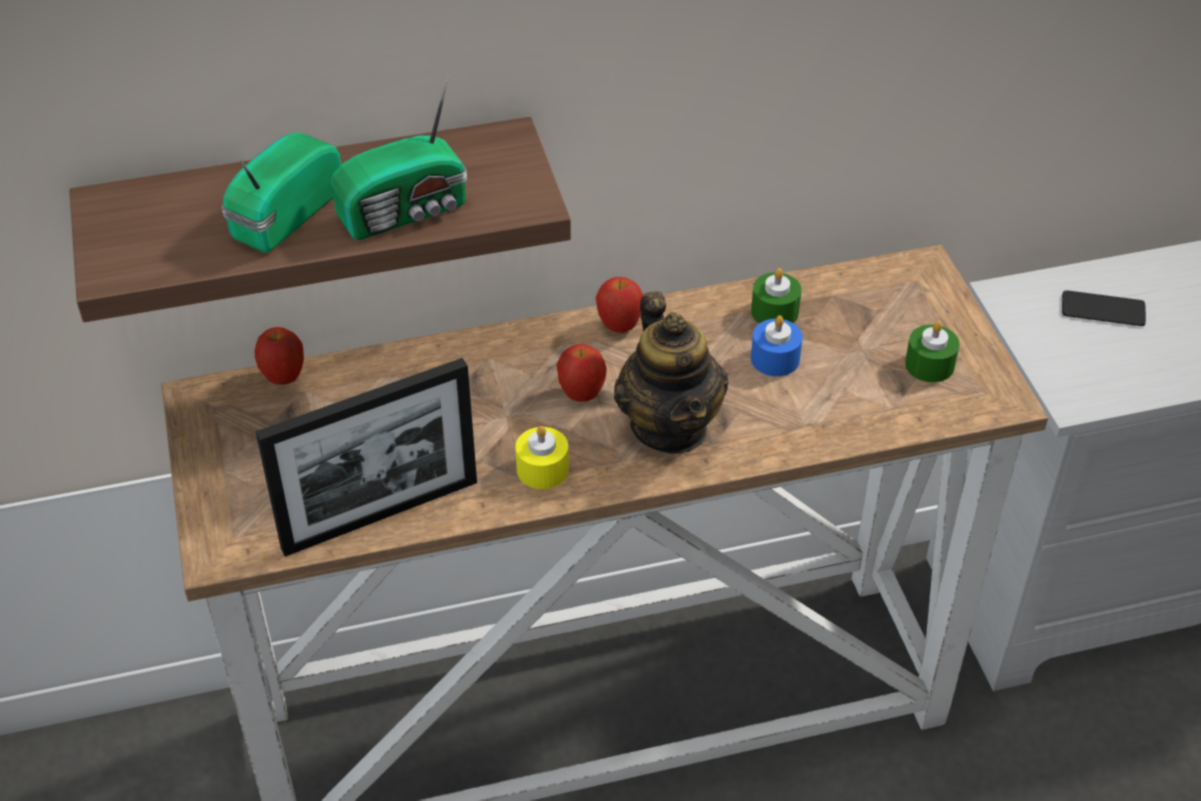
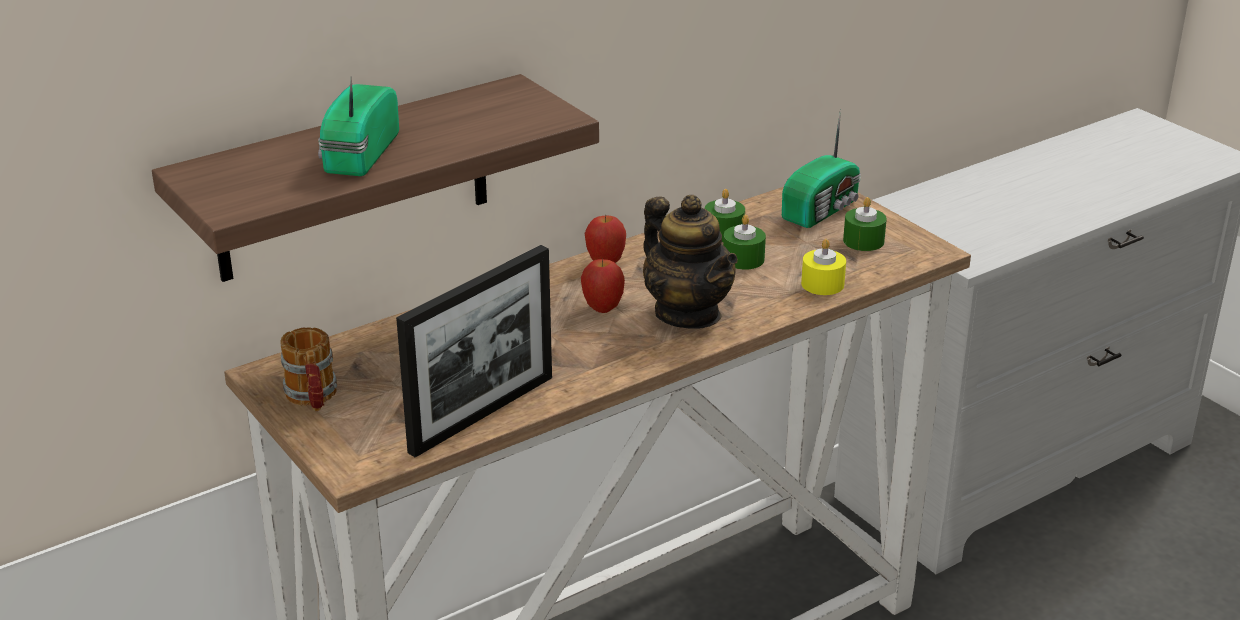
camera: 20 degrees left, 15 degrees down
apple [254,327,304,385] -> none
radio [331,74,467,240] -> radio moved to [782,109,861,228]
yellow candle [515,426,569,489] -> yellow candle moved to [801,239,846,295]
blue candle [751,315,803,376] -> green candle [723,215,766,270]
phone [1062,290,1146,326] -> none
none -> mug [280,327,337,411]

